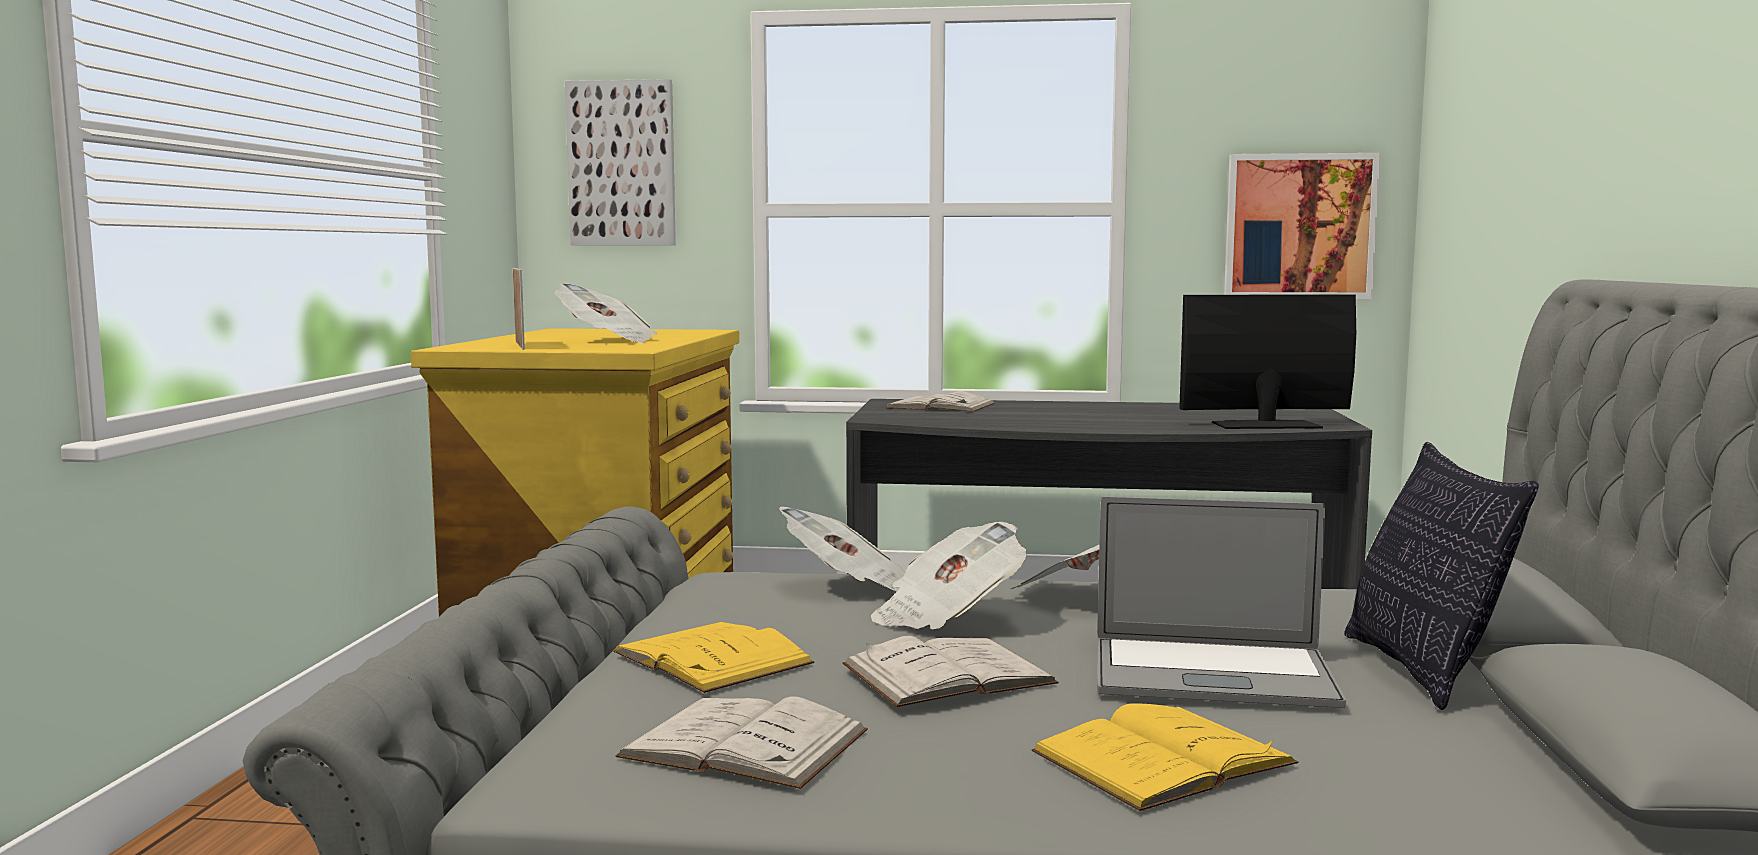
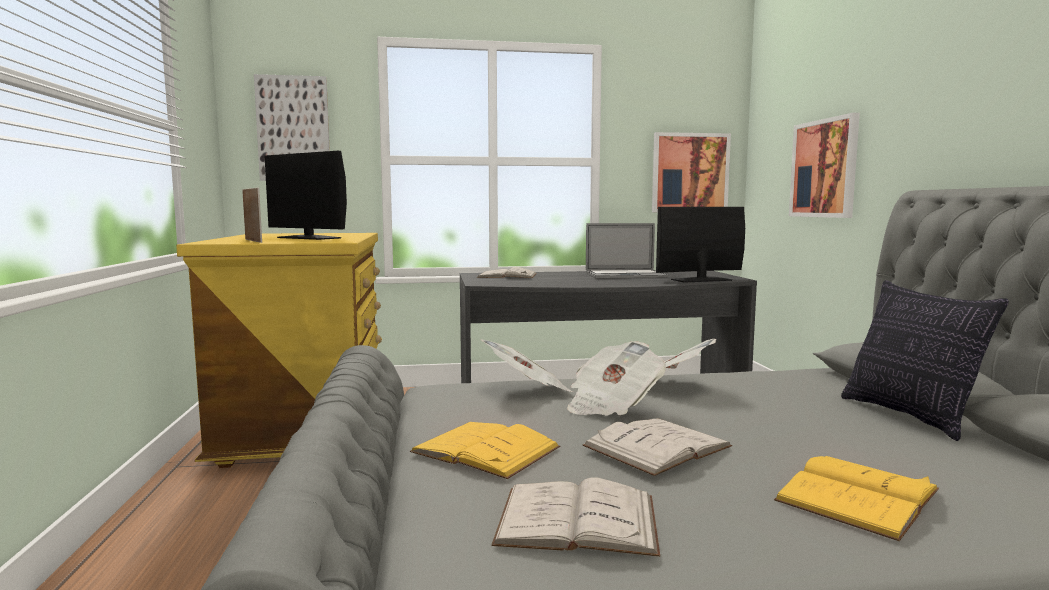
camera: 15 degrees left, 0 degrees up
newspaper [554,283,657,343] -> monitor [265,151,347,240]
laptop [1097,496,1346,708] -> laptop moved to [586,223,668,278]
none -> picture [789,113,860,218]

